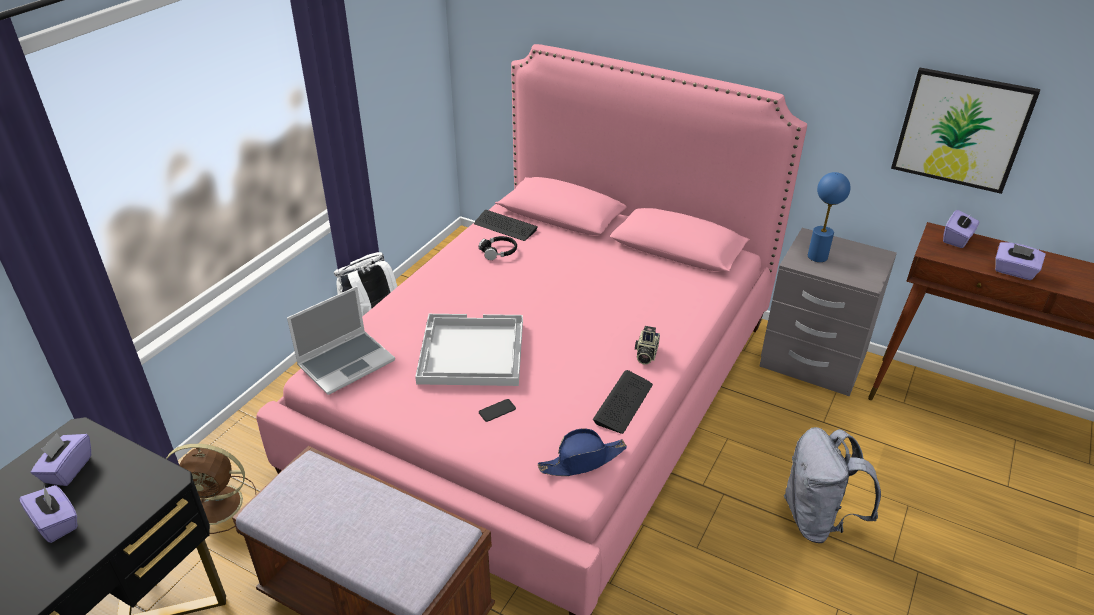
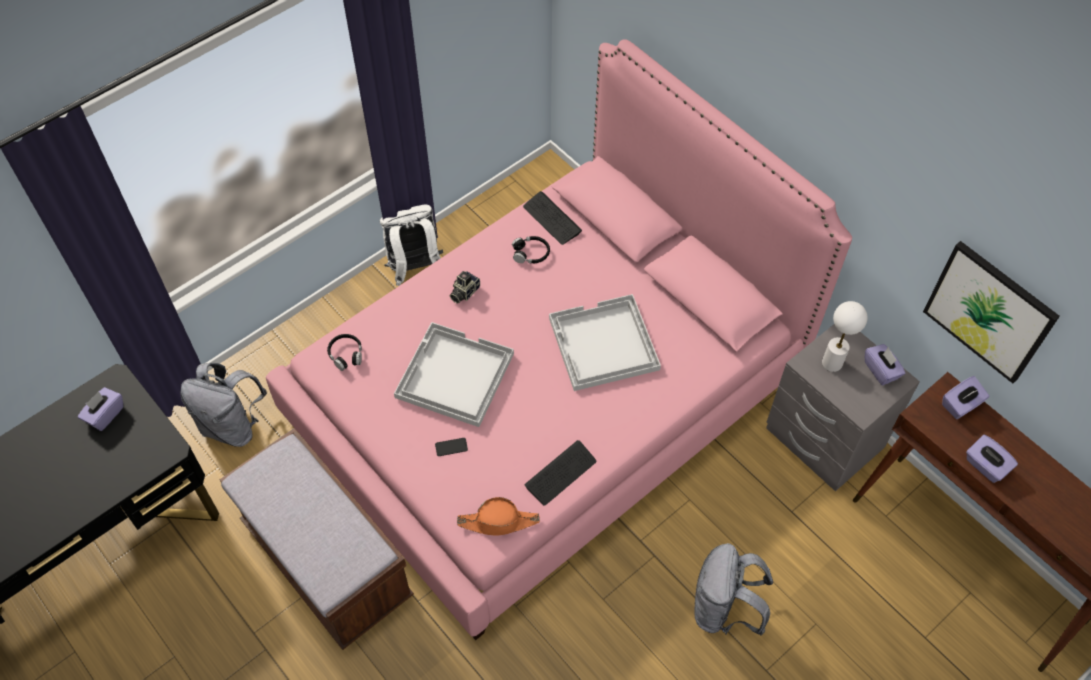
camera: 20 degrees right, 20 degrees up
purple tissue box [19,485,78,543] -> purple tissue box moved to [865,344,905,385]
brown fan [166,444,256,534] -> grey backpack [180,363,267,447]
laptop [287,286,395,395] -> black headphones [327,334,362,371]
blue hat [538,428,627,476] -> orange hat [457,497,540,536]
camera [635,326,660,365] -> camera moved to [450,271,480,303]
blue table lamp [808,172,851,262] -> white table lamp [822,301,868,372]
none -> white tray [549,294,661,391]

